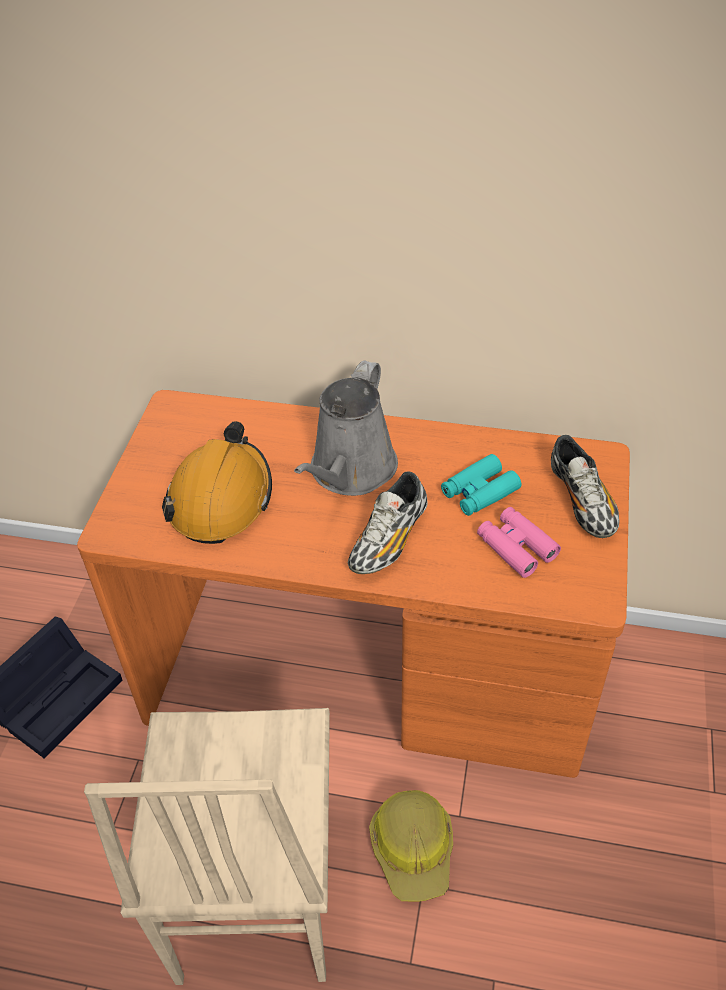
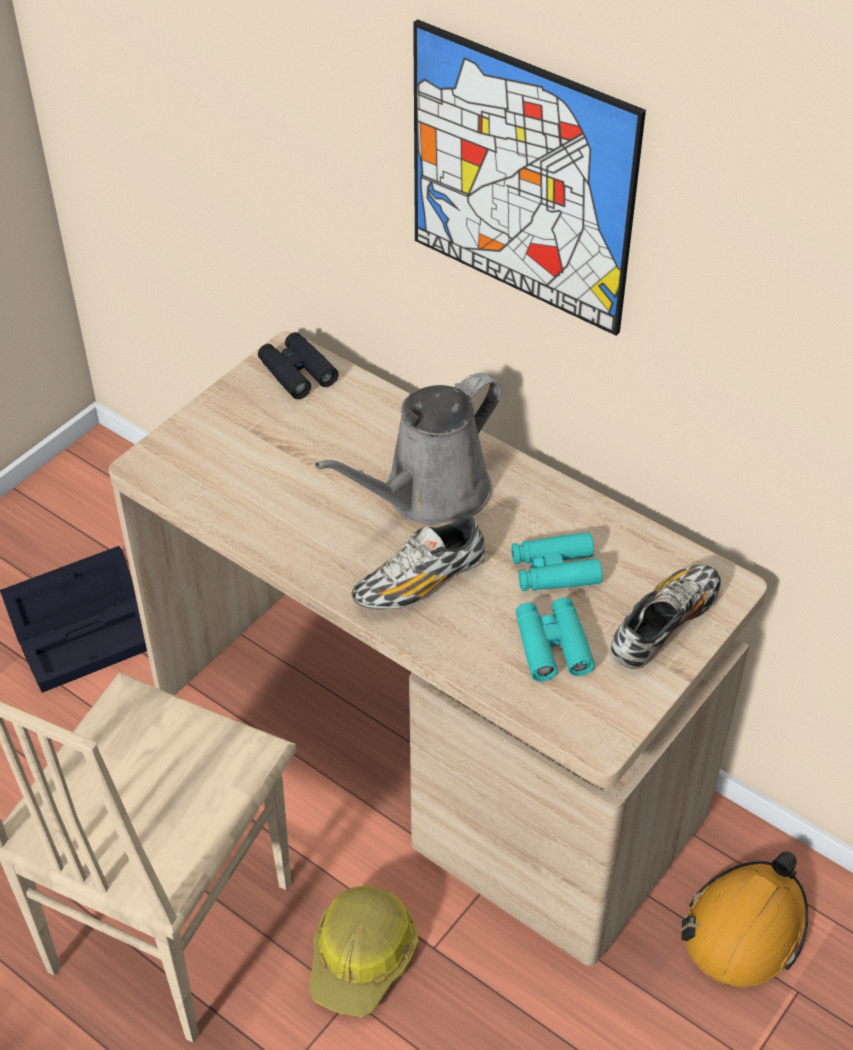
camera: 25 degrees right, 0 degrees up
orange desk [77,390,630,778] -> beige desk [108,331,767,967]
orange hard hat [162,421,272,544] -> orange hard hat moved to [681,851,808,987]
pink binoculars [477,507,561,578] -> turquoise binoculars [516,598,595,682]
shoe [551,435,620,538] -> shoe turned 150 degrees counterclockwise [610,565,721,669]
none -> black binoculars [258,332,339,399]
none -> picture [413,19,646,336]

